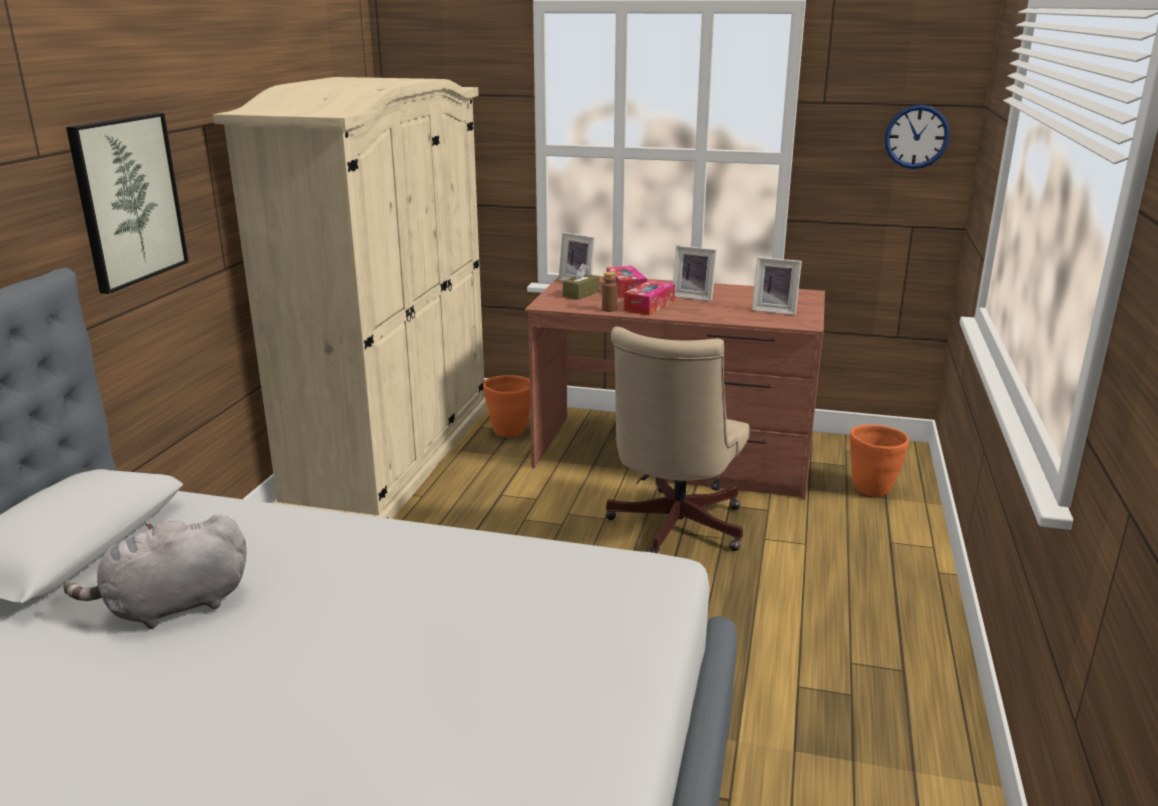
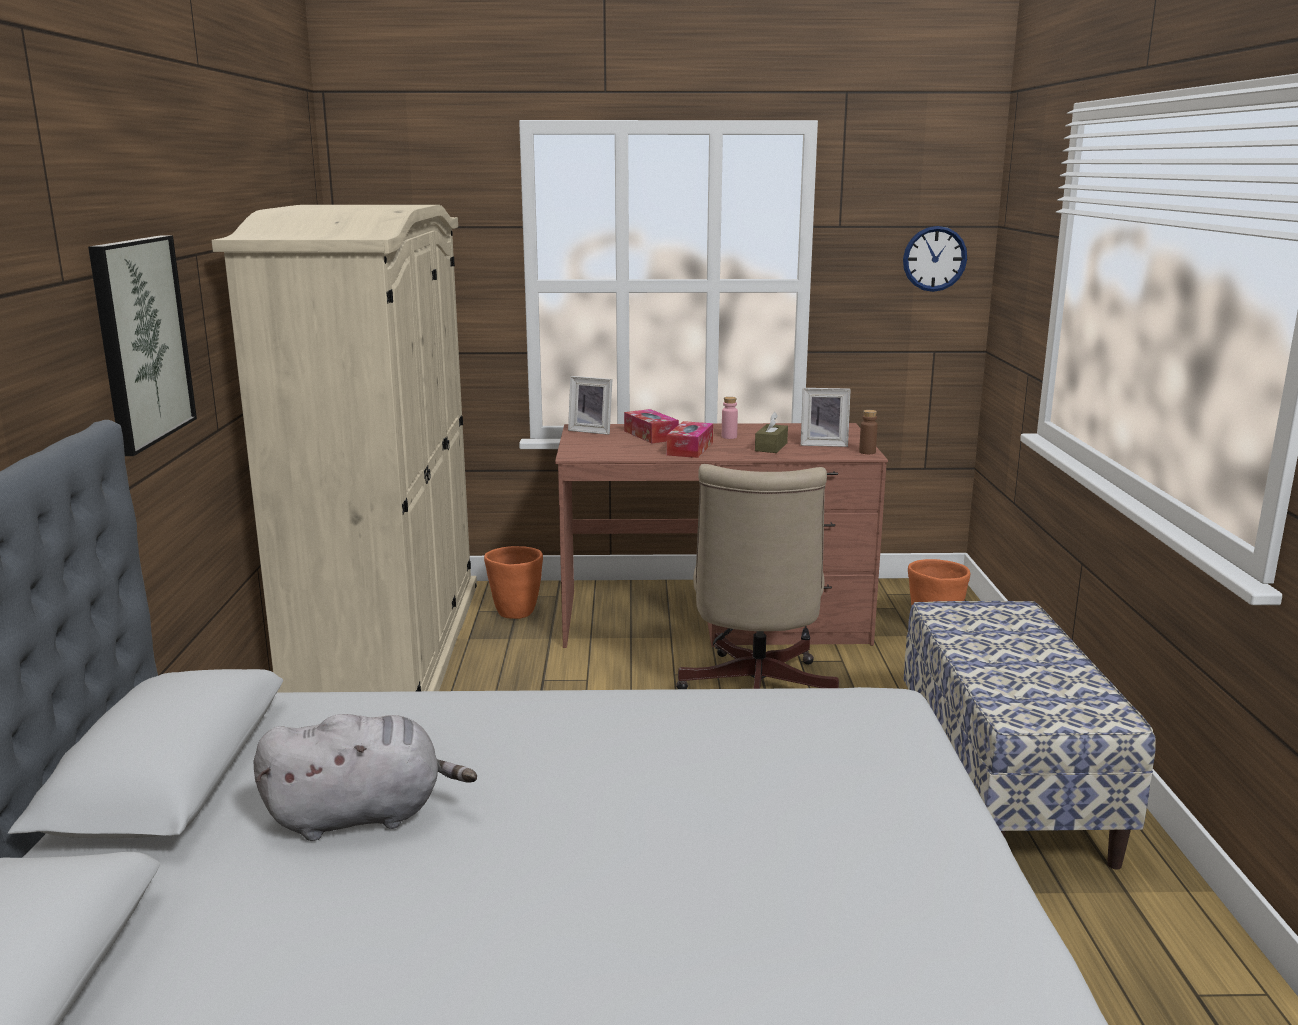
camera: 15 degrees left, 5 degrees down
grey plush toy [64,514,247,629] -> grey plush toy turned 150 degrees counterclockwise [253,714,477,841]
brown tissue box [563,263,600,300] -> brown tissue box moved to [755,412,788,453]
brown bottle [602,272,617,312] -> brown bottle moved to [859,410,878,454]
picture frame [673,245,717,301] -> pink bottle [722,397,738,439]
none -> bench [903,601,1156,870]

